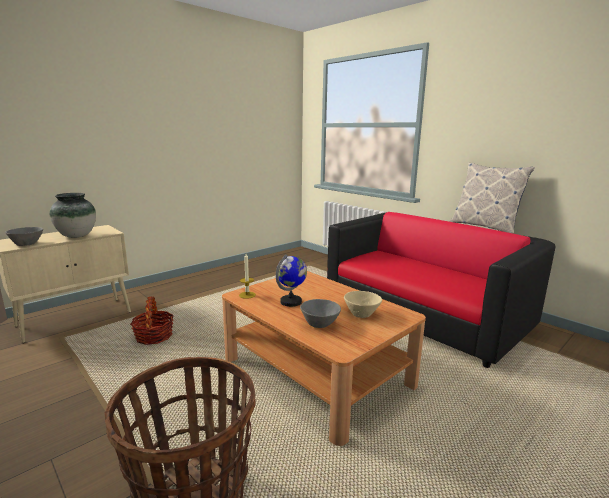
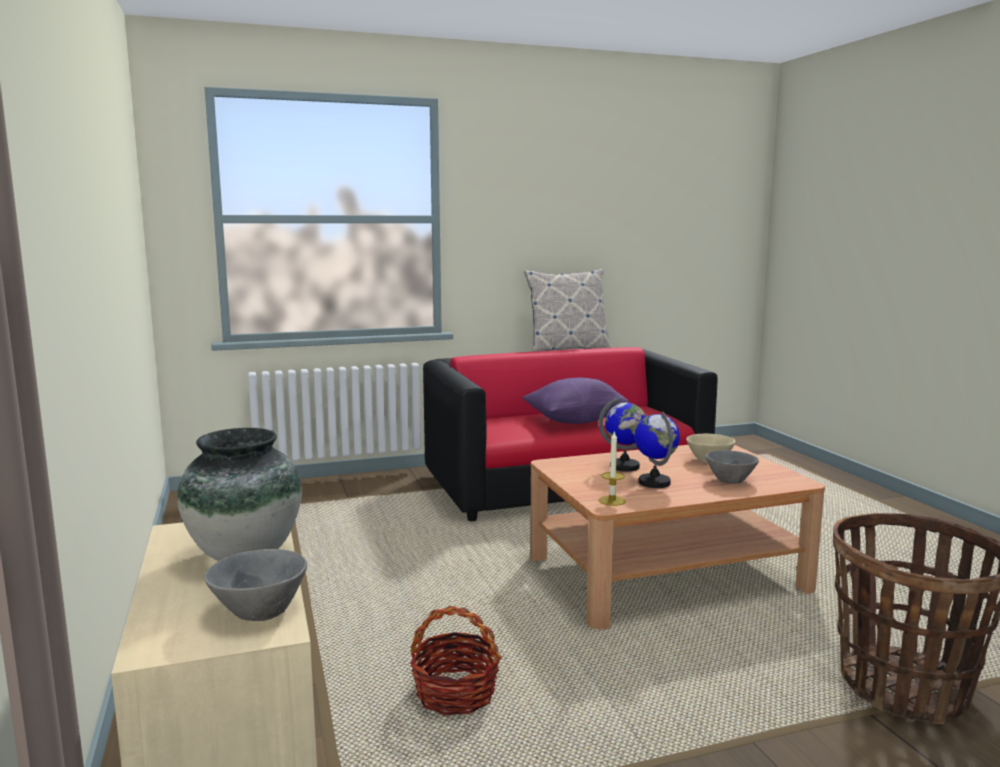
camera: 65 degrees left, 5 degrees down
none -> purple pillow [522,378,629,424]
none -> globe [599,397,646,472]

